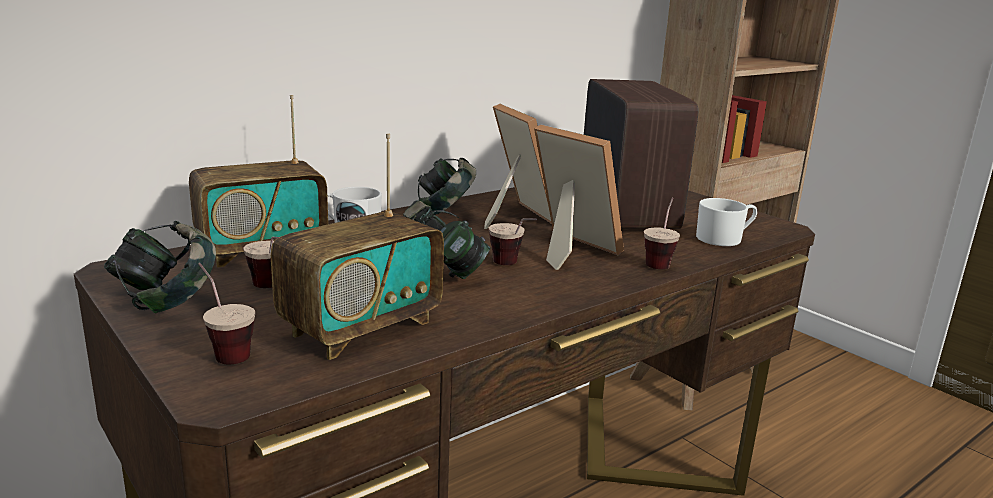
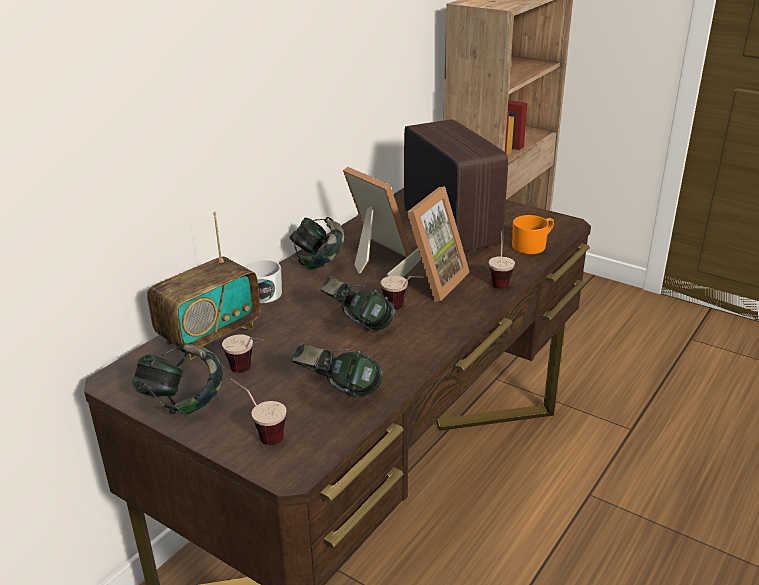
camera: 15 degrees left, 10 degrees up
radio [271,134,444,360] -> headphones [292,343,383,397]
picture frame [534,124,624,270] -> picture frame turned 90 degrees clockwise [386,186,469,302]
white mug [696,198,757,246] -> orange mug [512,215,554,254]

